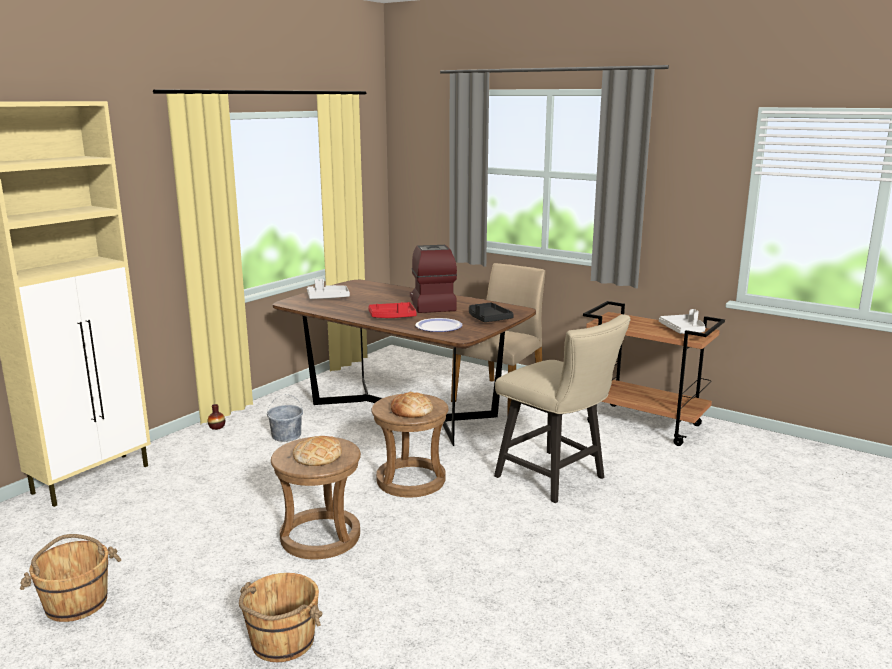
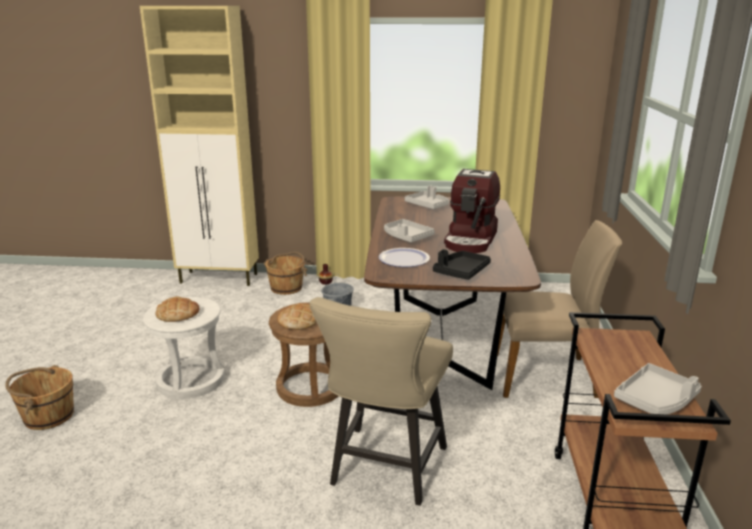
camera: 60 degrees right, 5 degrees up
brown bucket [20,534,121,622] -> brown bucket moved to [264,252,307,295]
brown stool [271,437,361,559] -> white stool [143,297,224,399]
red tray [368,302,417,318] -> grey tray [384,219,435,242]
coffee machine [410,245,457,313] -> coffee machine turned 150 degrees clockwise [444,169,500,253]

